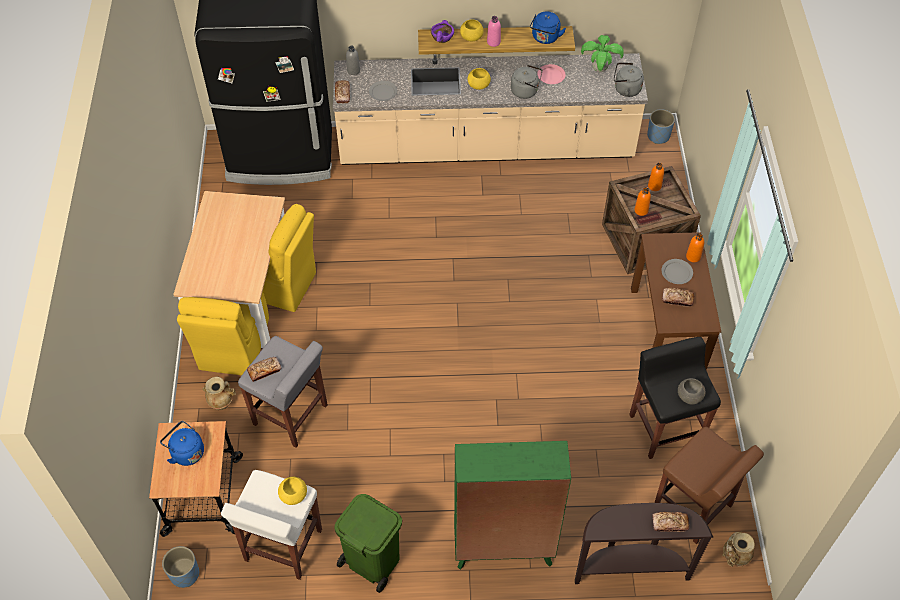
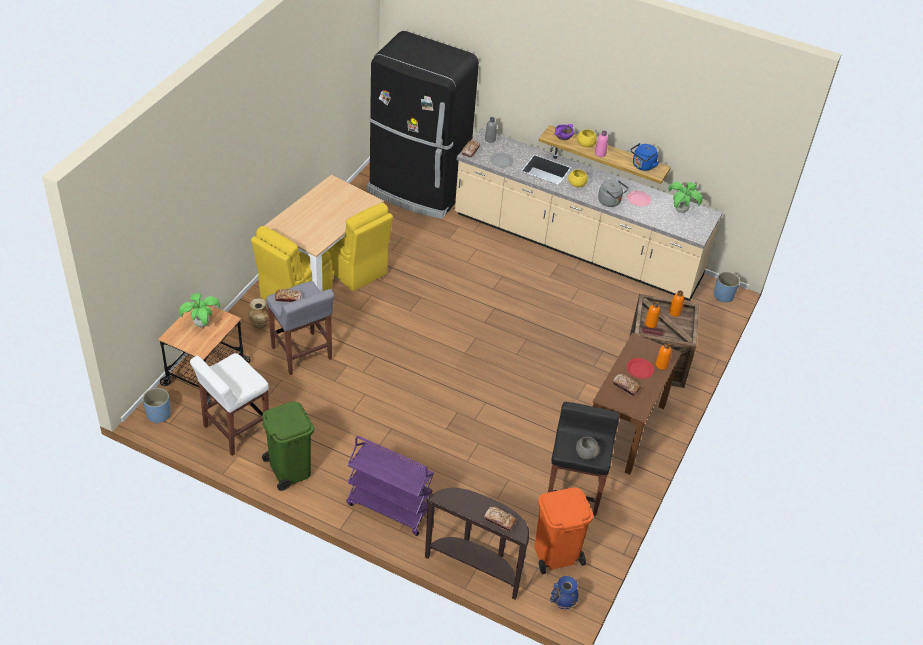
camera: 25 degrees right, 10 degrees down
blue kettle [160,421,204,466] -> potted plant [179,293,220,327]
yellow bowl [278,477,307,505] -> none
green bookcase [454,441,571,570] -> purple cart [346,436,434,536]
grey kettle [614,62,644,97] -> none
brown stool [654,427,764,544] -> orange trash can [534,488,593,574]
grey plate [662,259,693,284] -> red plate [626,358,654,379]
beige vase [722,532,755,567] -> blue vase [550,576,578,609]

